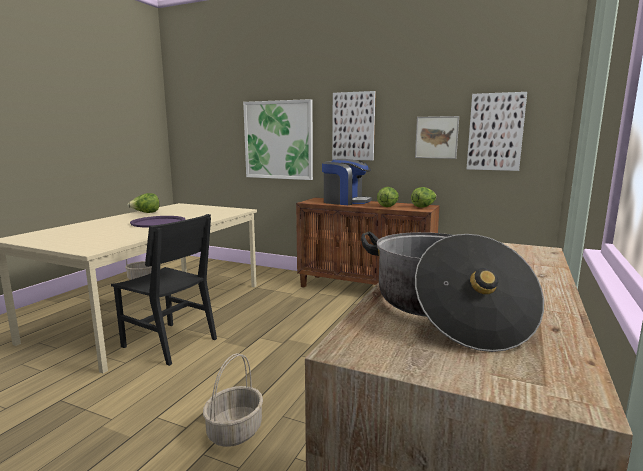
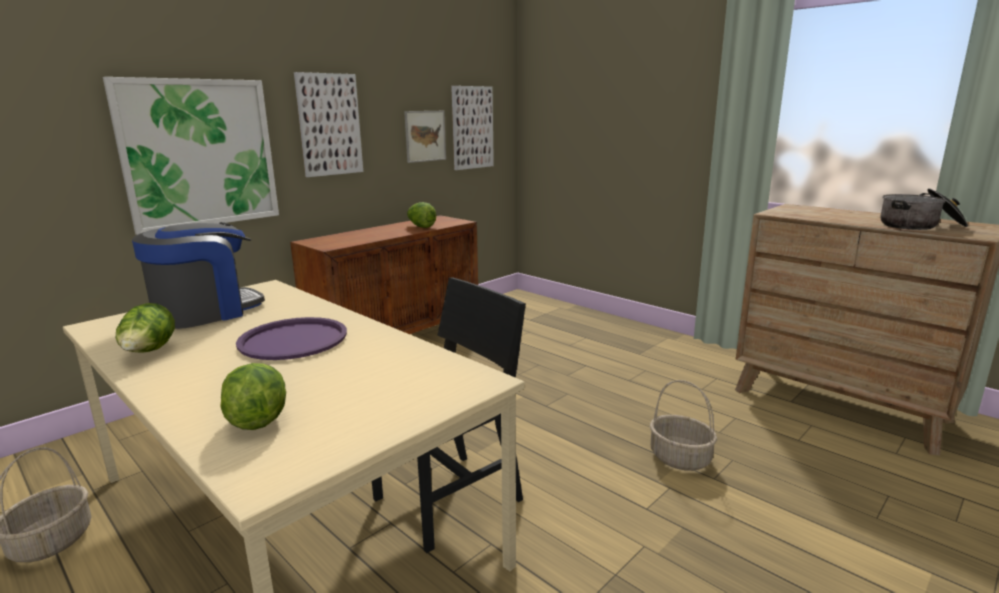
camera: 70 degrees left, 5 degrees up
coffee machine [322,159,372,205] -> coffee machine moved to [132,222,265,329]
lettuce [411,187,437,207] -> lettuce moved to [220,363,286,430]

